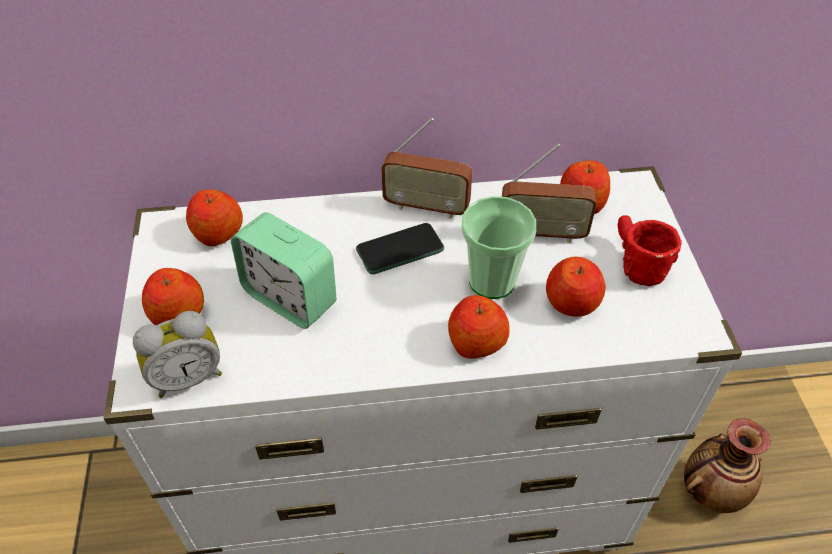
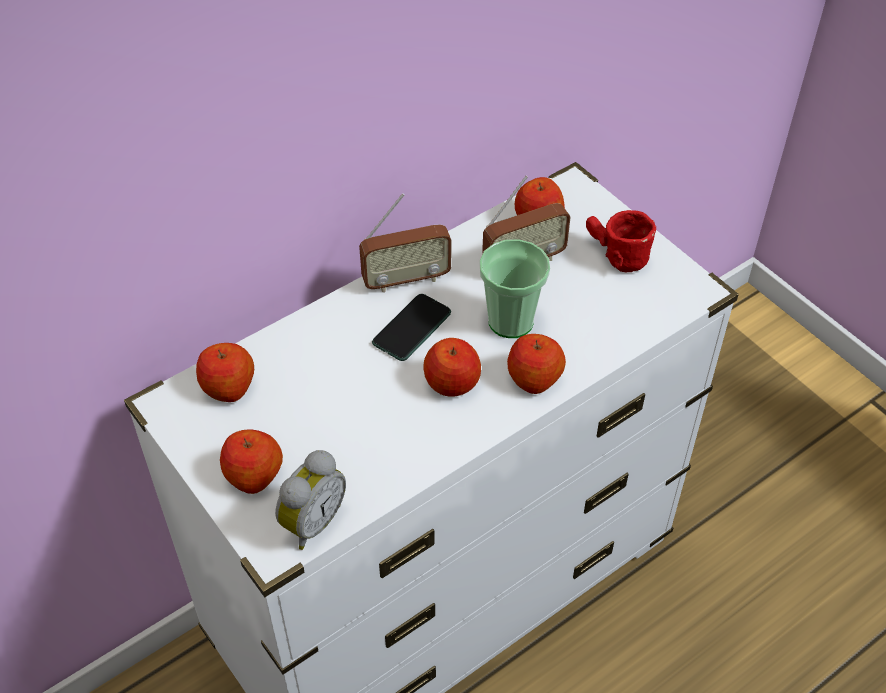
camera: 30 degrees left, 0 degrees up
alarm clock [231,212,337,329] -> none
apple [546,257,606,317] -> apple moved to [423,338,481,397]
vase [684,418,770,513] -> none

